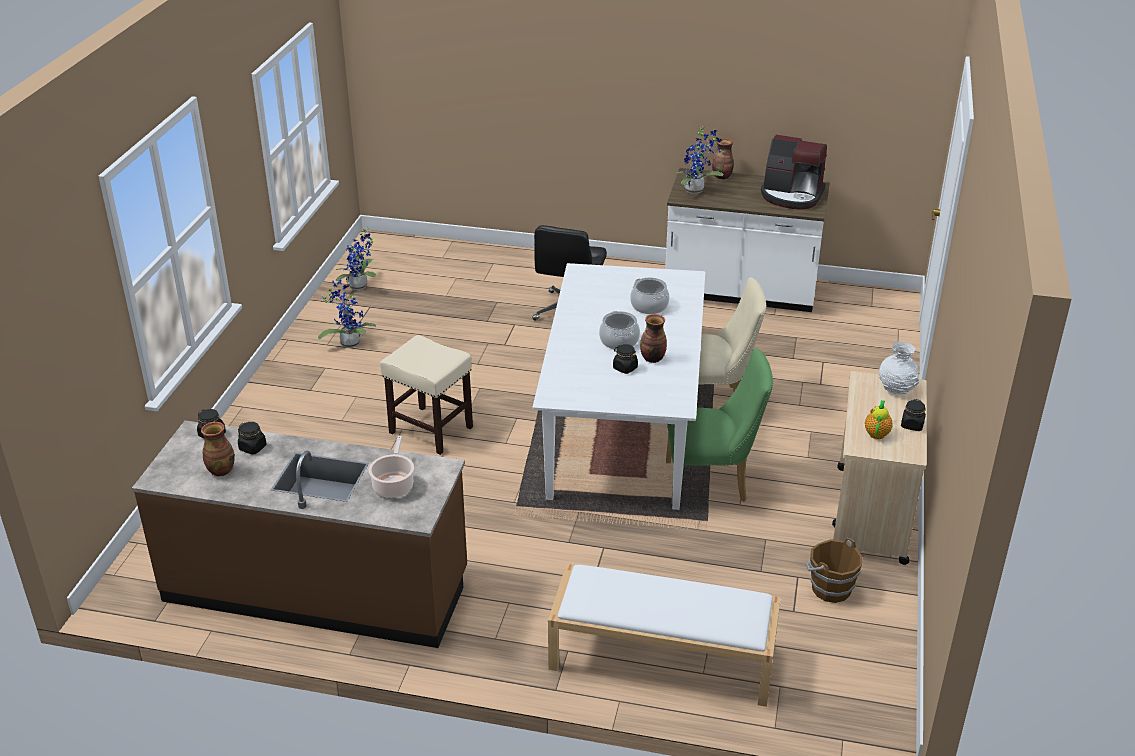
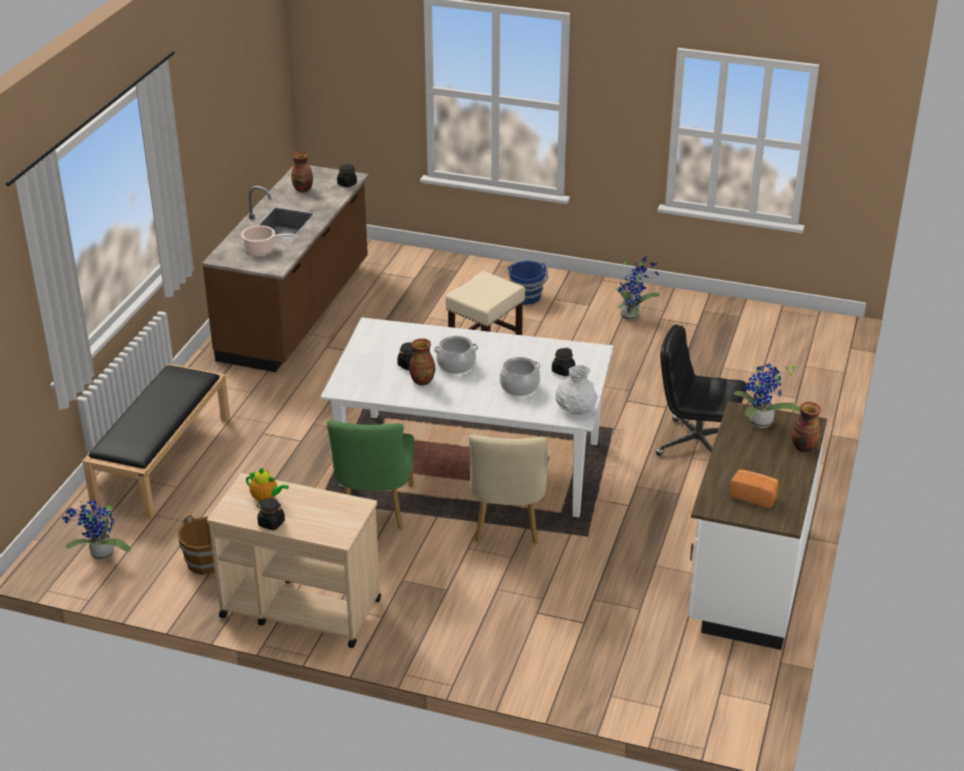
camera: 95 degrees right, 0 degrees up
black jar [238,422,267,455] -> black jar moved to [552,348,575,376]
potted plant [336,226,376,290] -> potted plant moved to [62,500,131,560]
white bench [548,564,781,707] -> black bench [82,364,230,519]
coffee machine [761,135,827,209] -> bread [729,469,779,508]
white vase [879,341,919,394] -> white vase moved to [556,365,598,415]
none -> blue bucket [507,261,548,305]

